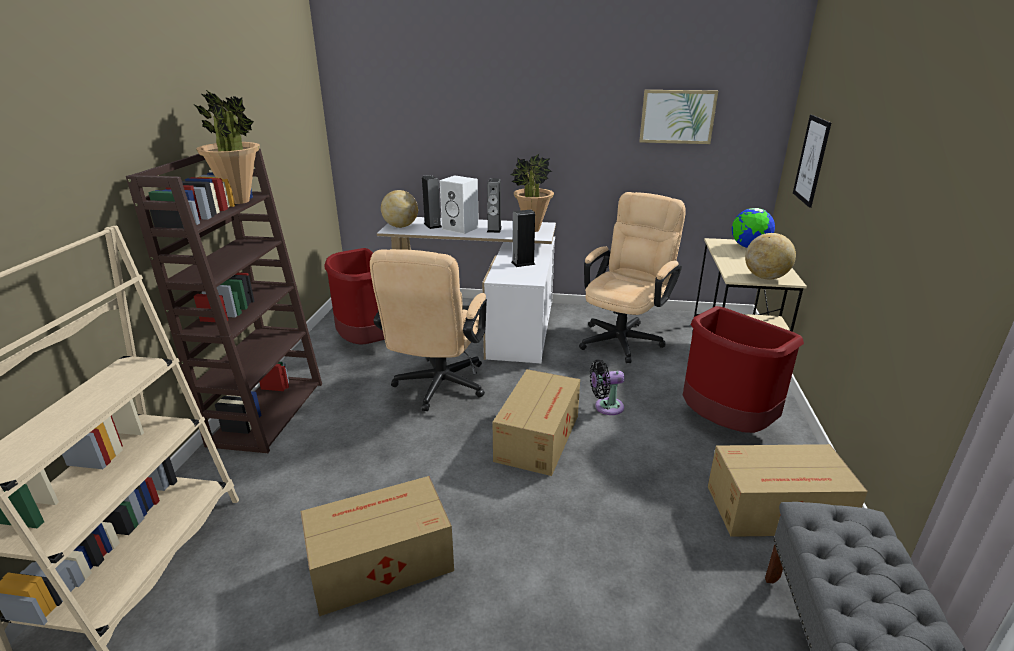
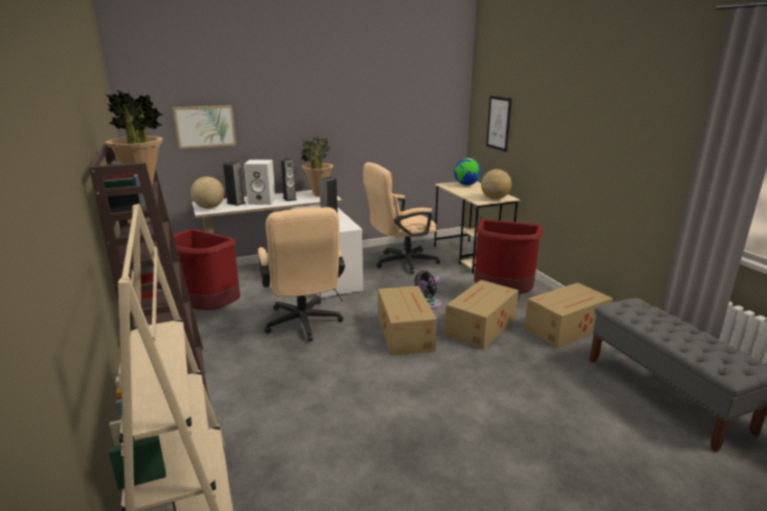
camera: 30 degrees left, 5 degrees down
cardboard box [301,476,454,616] -> cardboard box moved to [445,280,519,350]
beige office chair [579,192,686,363] -> beige office chair turned 120 degrees counterclockwise [363,162,440,274]
picture [639,90,718,144] -> picture moved to [173,105,236,149]

